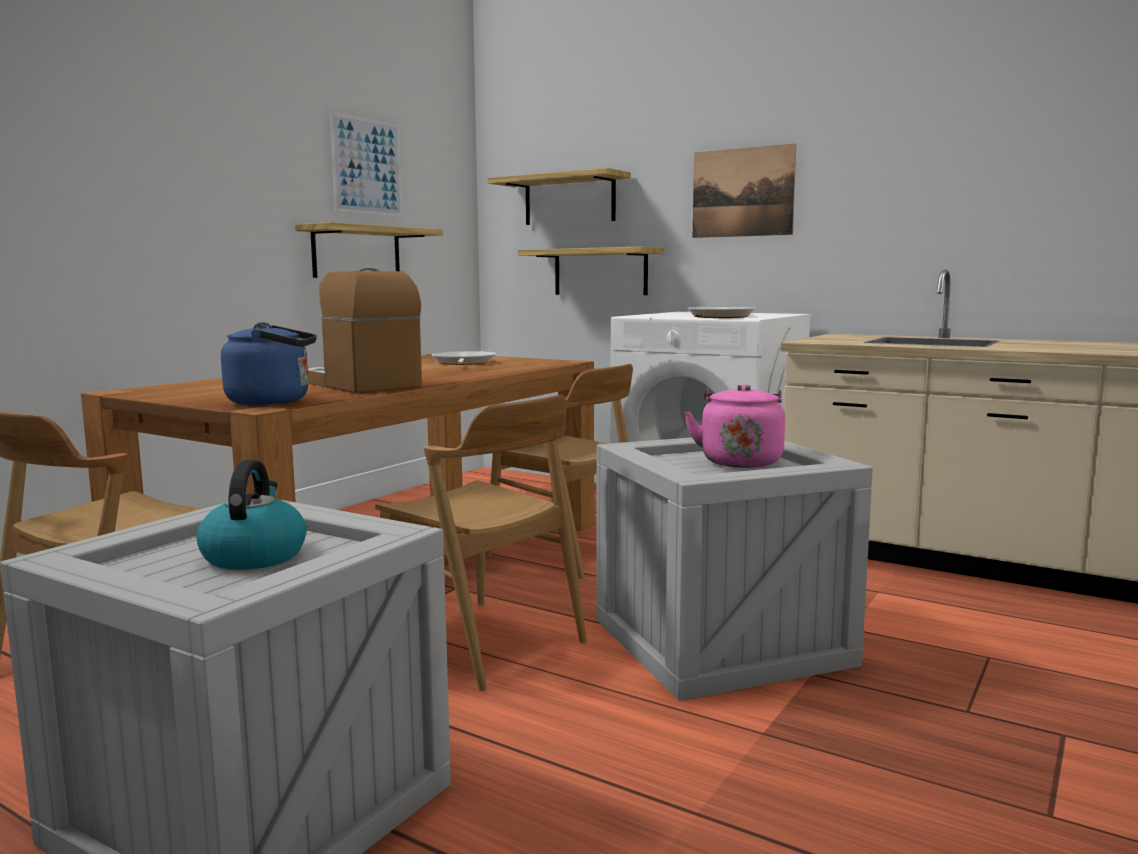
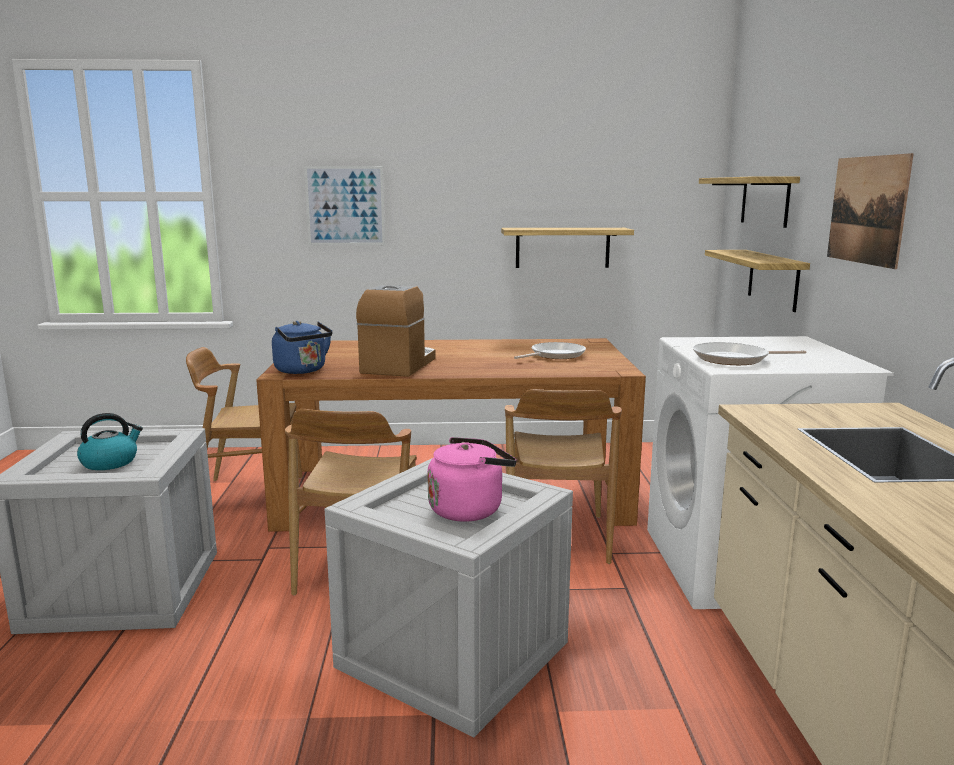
camera: 55 degrees right, 5 degrees up
picture [330,111,403,217] -> picture moved to [304,166,385,245]

